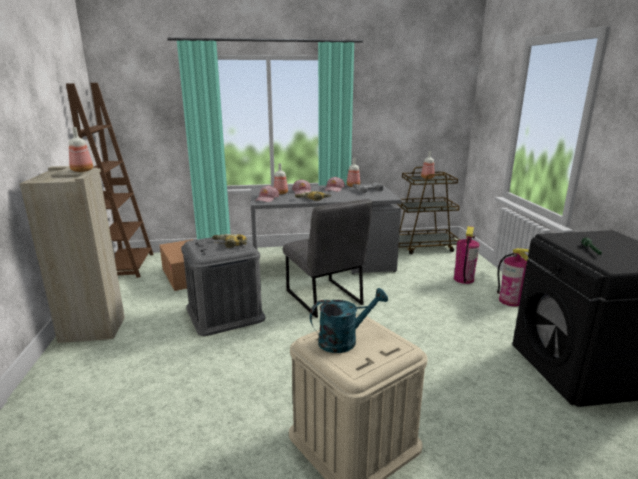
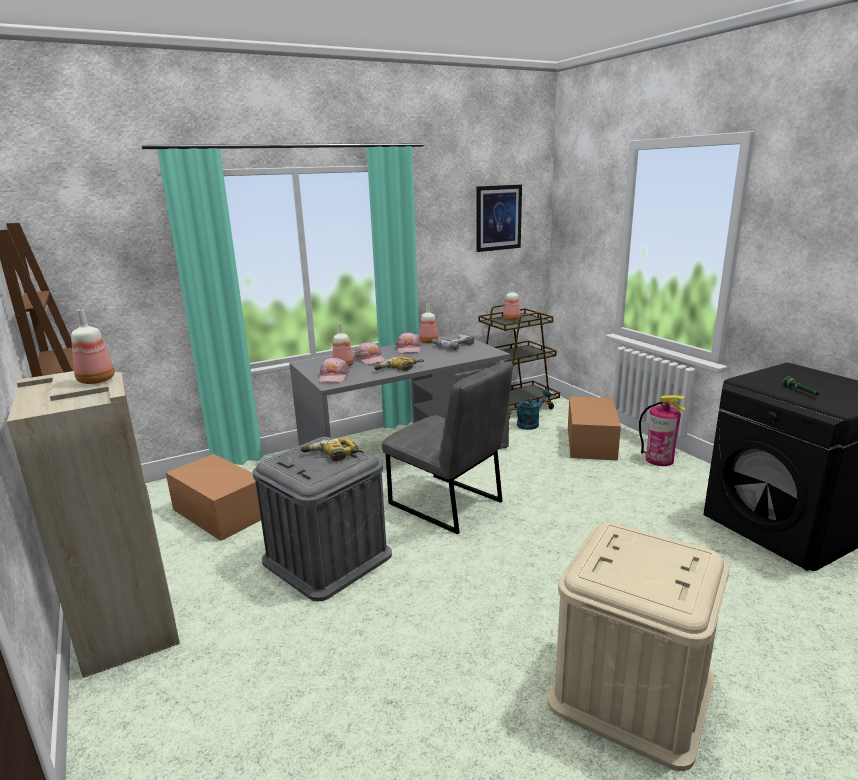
camera: 20 degrees left, 0 degrees up
turquoise watering can [310,288,388,353] -> turquoise watering can moved to [517,390,551,430]
fire extinguisher [454,226,480,284] -> cardboard box [568,396,621,461]
none -> picture [476,185,522,252]

